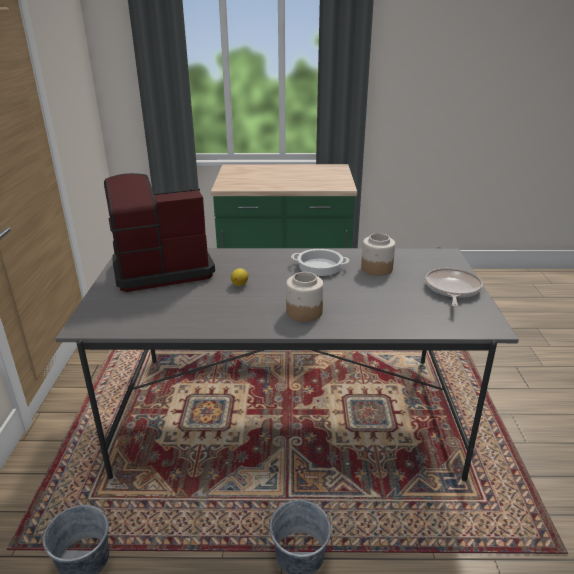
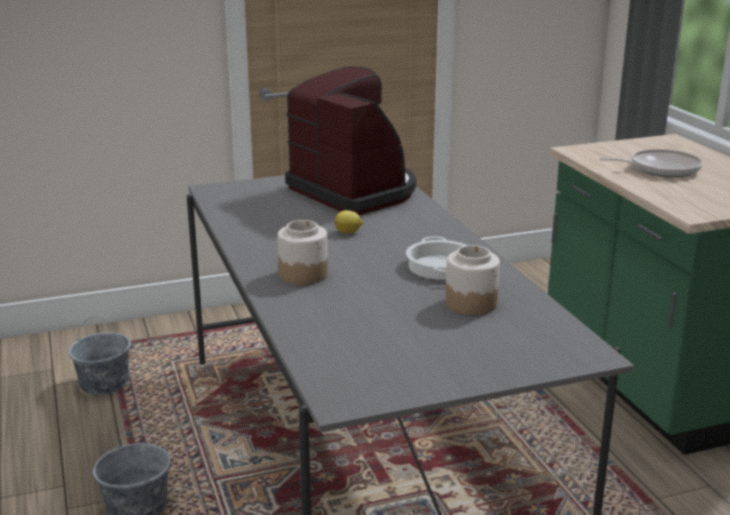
camera: 70 degrees right, 5 degrees down
frying pan [425,268,483,307] -> frying pan moved to [599,149,703,177]

